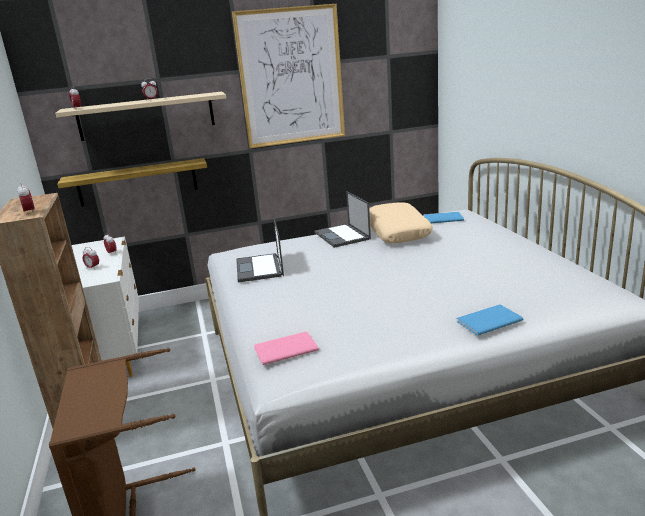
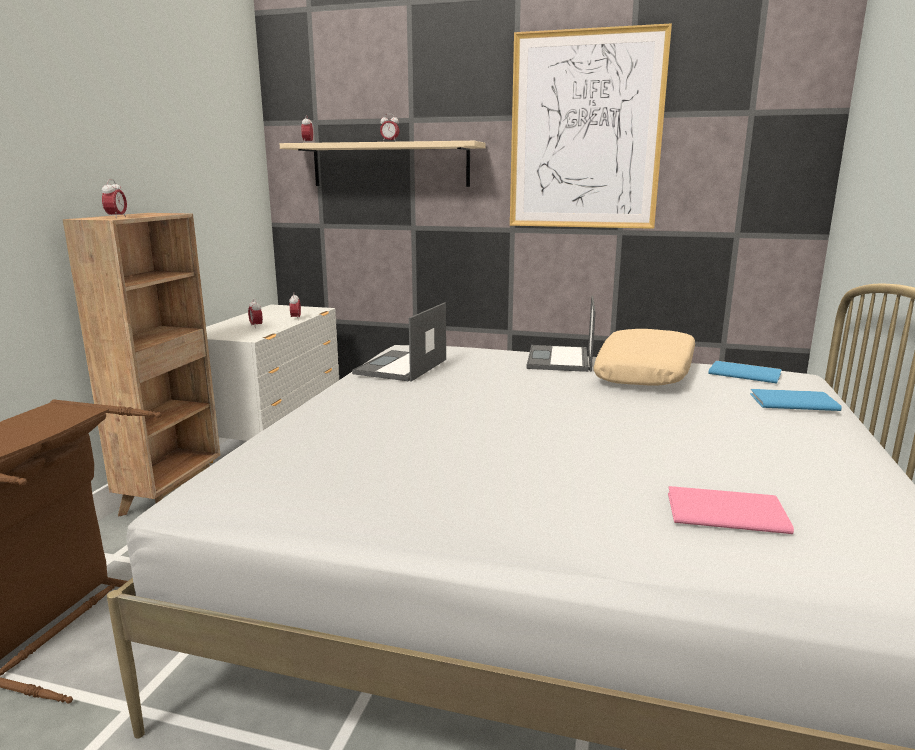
camera: 30 degrees right, 5 degrees down
shelf [57,158,207,206] -> none
pink book [254,332,319,365] -> pink book moved to [668,486,794,534]
blue book [457,304,523,336] -> blue book moved to [750,389,842,411]

